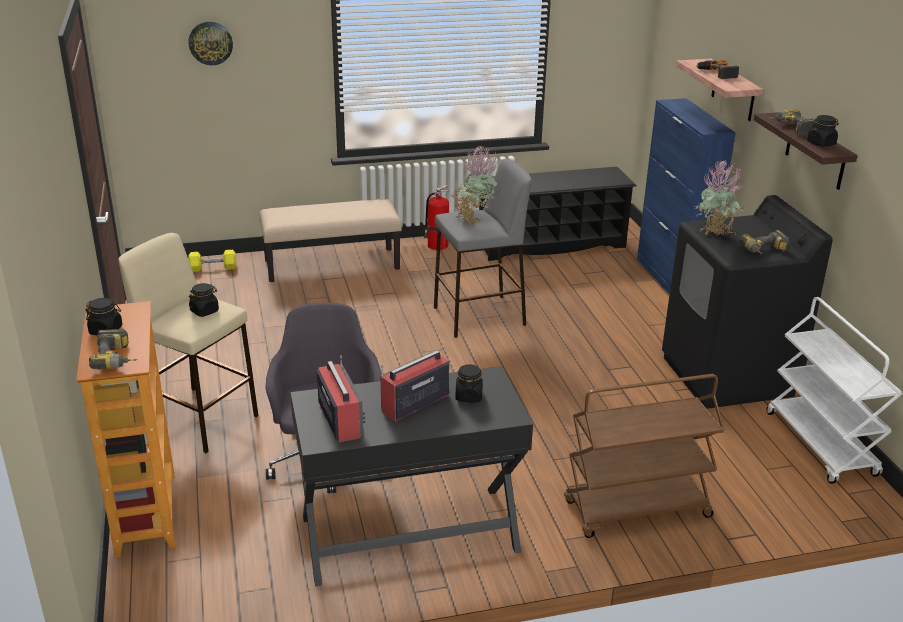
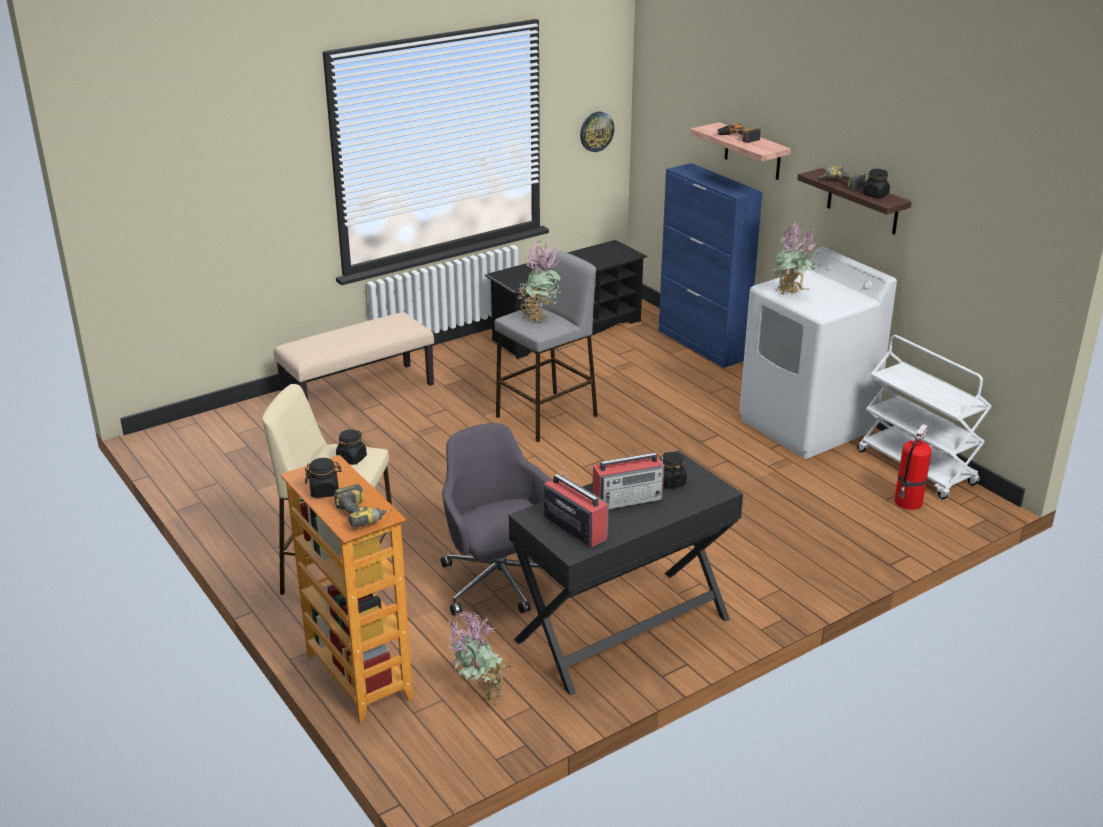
camera: 20 degrees left, 0 degrees up
yellow dumbbell [188,250,236,272] -> none
wall clock [189,21,233,65] -> wall clock moved to [580,112,614,152]
radio [380,350,449,421] -> radio turned 135 degrees counterclockwise [593,453,664,509]
fire extinguisher [424,185,449,250] -> fire extinguisher moved to [894,424,932,510]
brown cart [564,374,725,538] -> none
black washing machine [662,195,833,409] -> white washing machine [739,247,897,459]
power drill [740,230,790,254] -> none
none -> potted plant [448,610,512,704]

